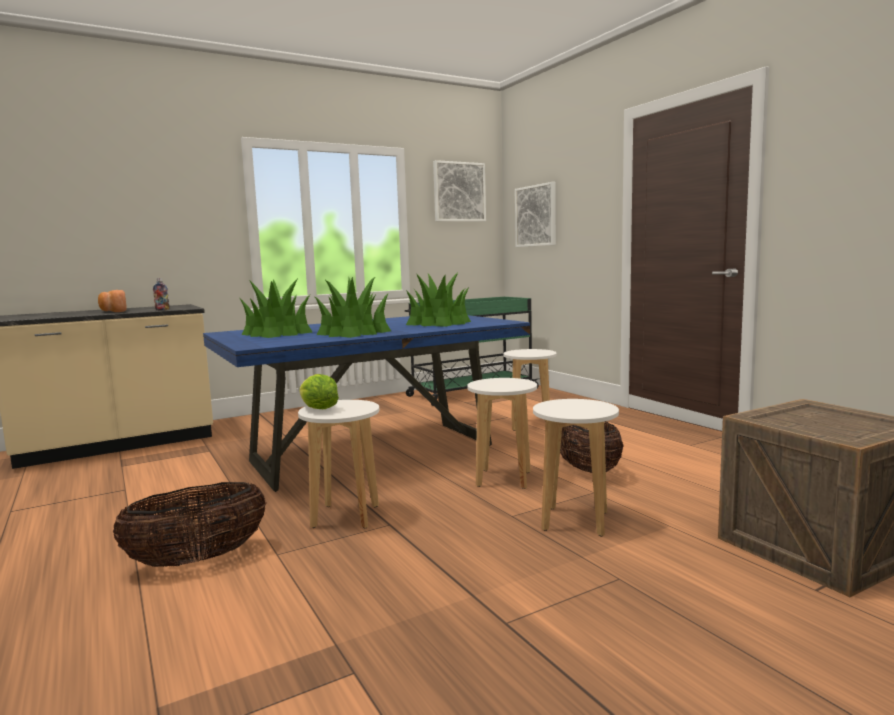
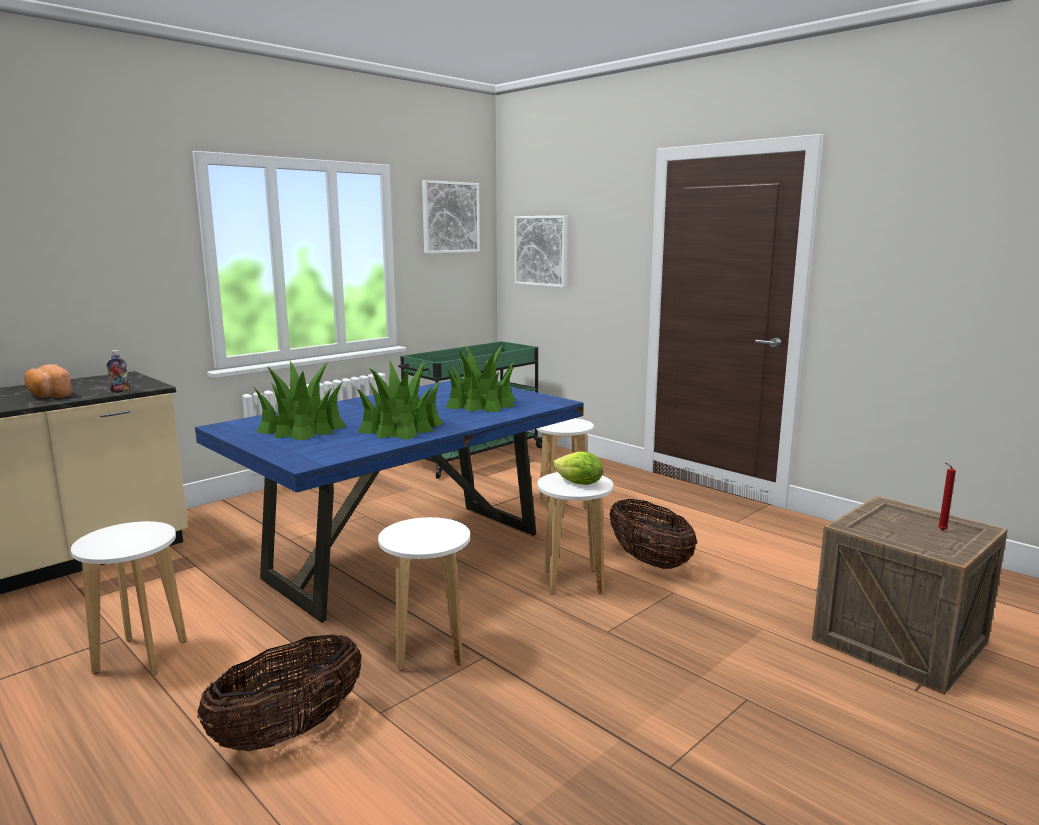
camera: 15 degrees left, 5 degrees up
lettuce [300,374,339,409] -> lettuce moved to [552,451,603,485]
white stool [533,399,619,537] -> white stool moved to [71,521,187,676]
none -> red candle [938,463,956,531]

